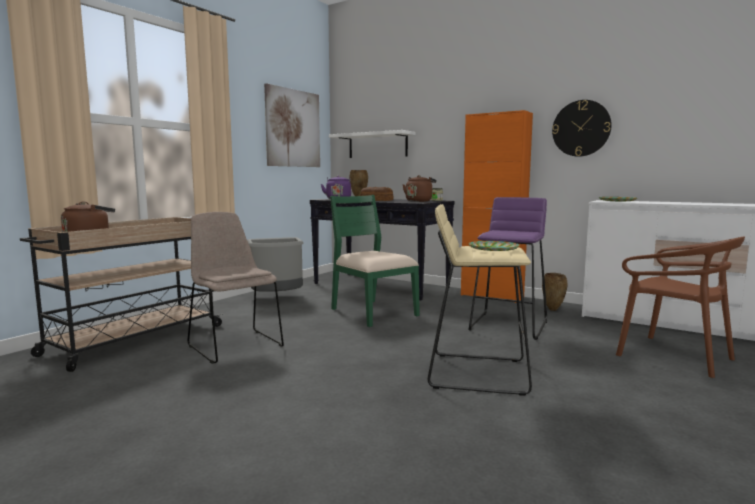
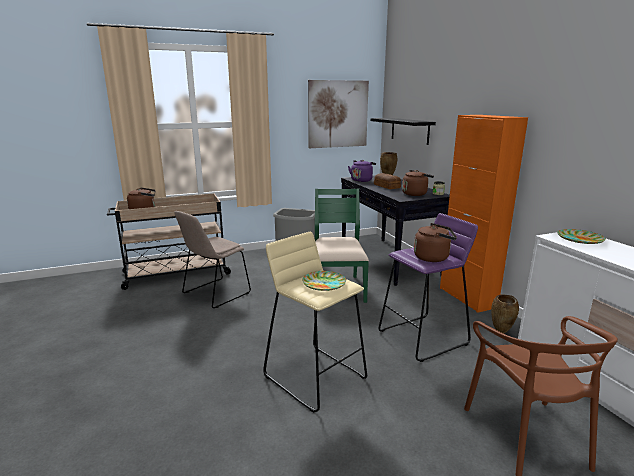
camera: 35 degrees right, 10 degrees up
beige chair [188,212,284,364] -> beige chair turned 135 degrees counterclockwise [174,211,251,308]
white shelf [329,130,415,158] -> black shelf [371,118,436,145]
wall clock [552,100,612,157] -> none
none -> brown kettle [414,223,457,262]

